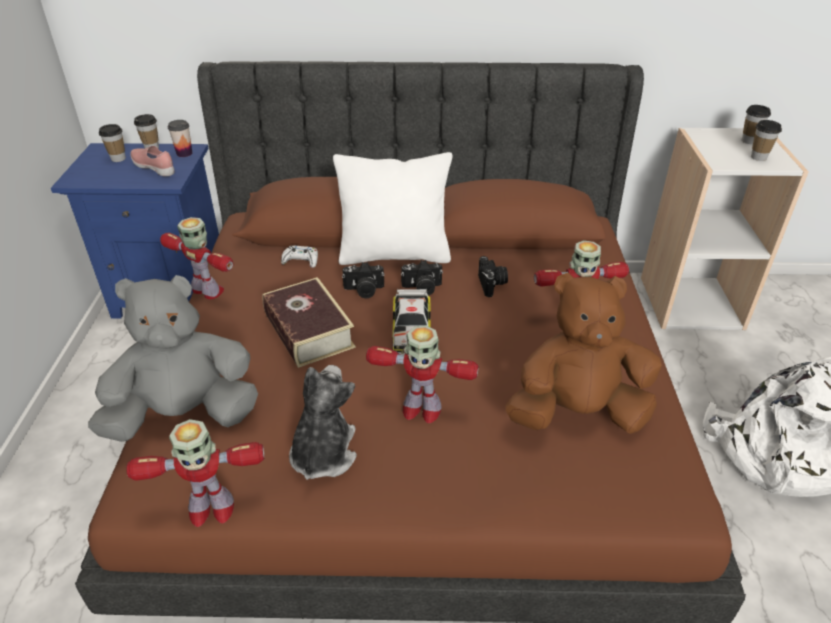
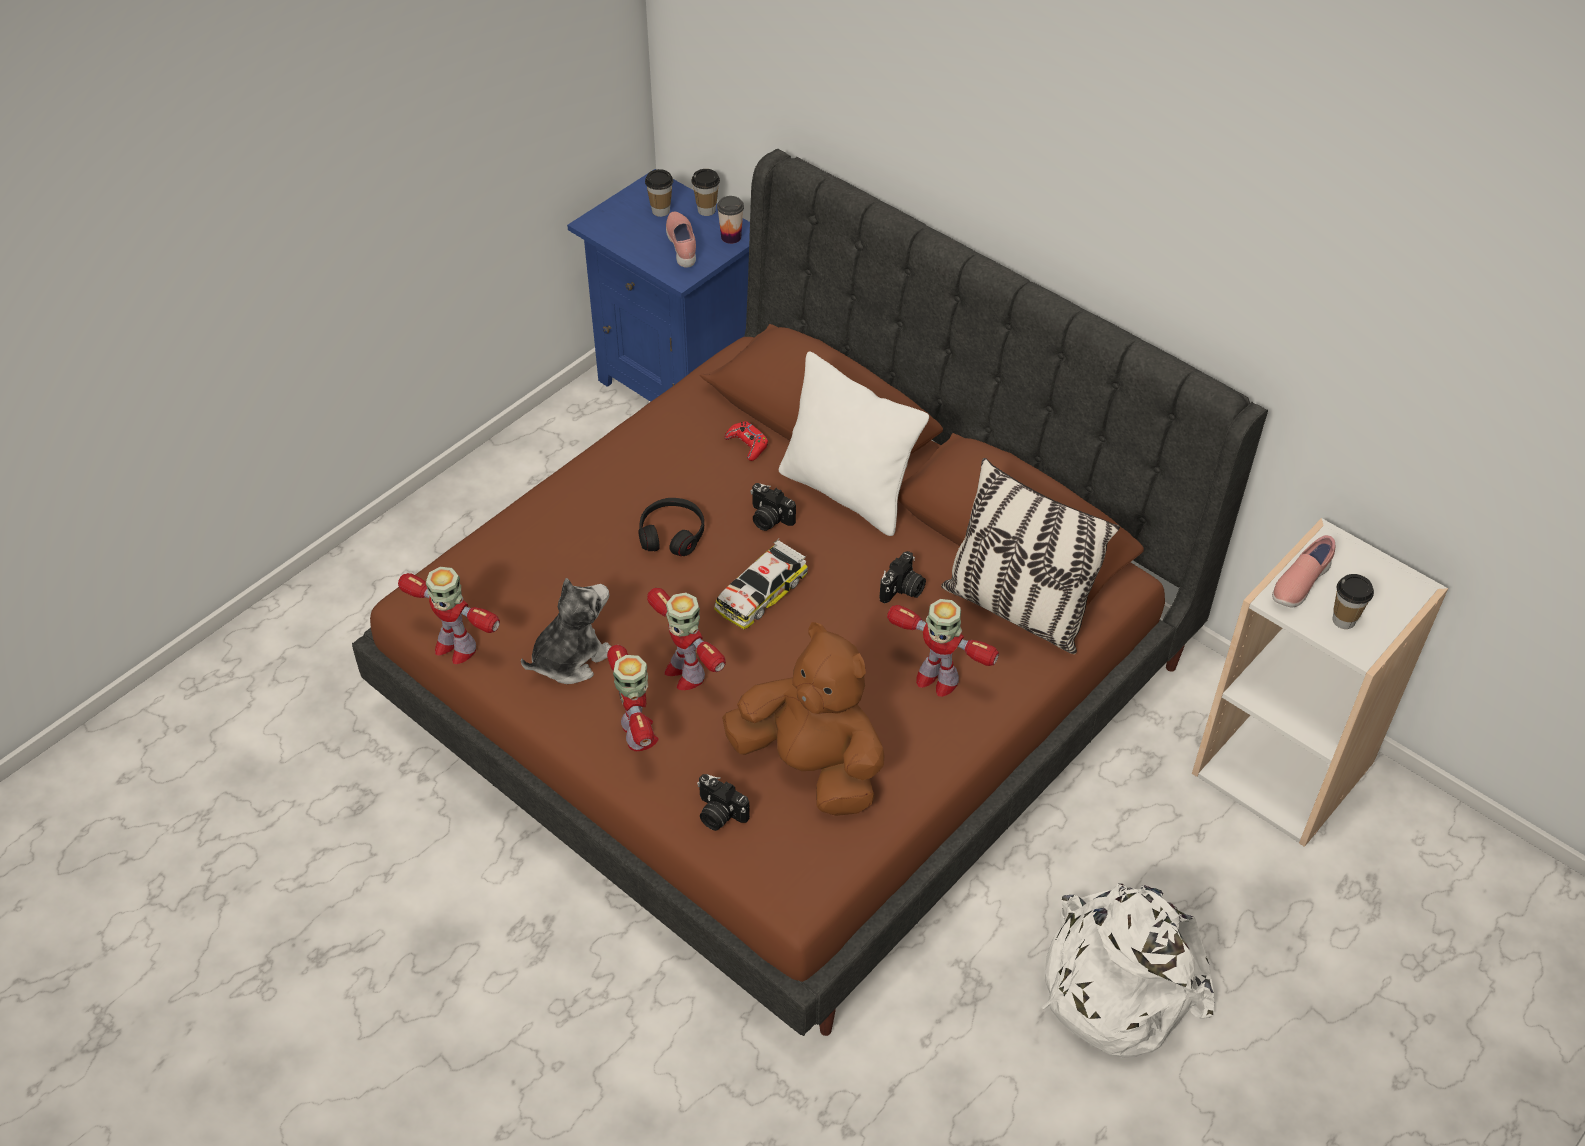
camera: 40 degrees right, 10 degrees up
grey plush toy [88,275,258,442] -> none
toy robot [160,217,234,299] -> toy robot moved to [607,645,659,752]
book [263,277,355,368] -> black headphones [638,498,704,556]
white game controller [281,245,318,268] -> red game controller [725,421,768,461]
camera [401,260,443,296] -> camera moved to [697,774,750,831]
cup [742,105,771,144] -> none
none -> pillow [941,458,1120,654]
none -> pink shoe [1272,535,1335,607]

